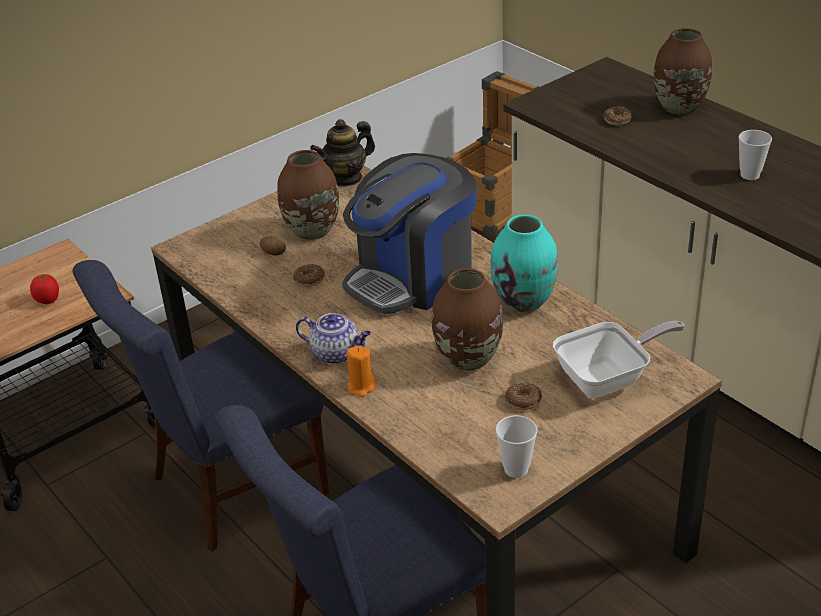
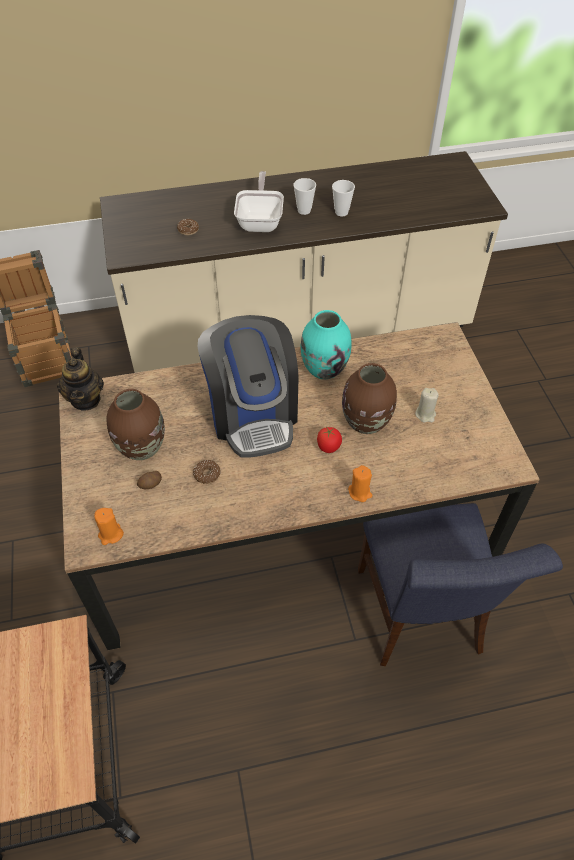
camera: 65 degrees left, 15 degrees up
tomato [30,274,59,304] -> tomato moved to [317,427,342,453]
blue chair [72,260,329,552] -> none
teapot [296,313,371,364] -> none
cup [496,415,538,478] -> cup moved to [332,180,355,216]
donut [505,382,542,410] -> beige candle [415,388,438,423]
frying pan [553,321,685,398] -> frying pan moved to [234,171,284,232]
brown vase [654,28,712,114] -> none
none -> orange candle [94,508,124,545]

